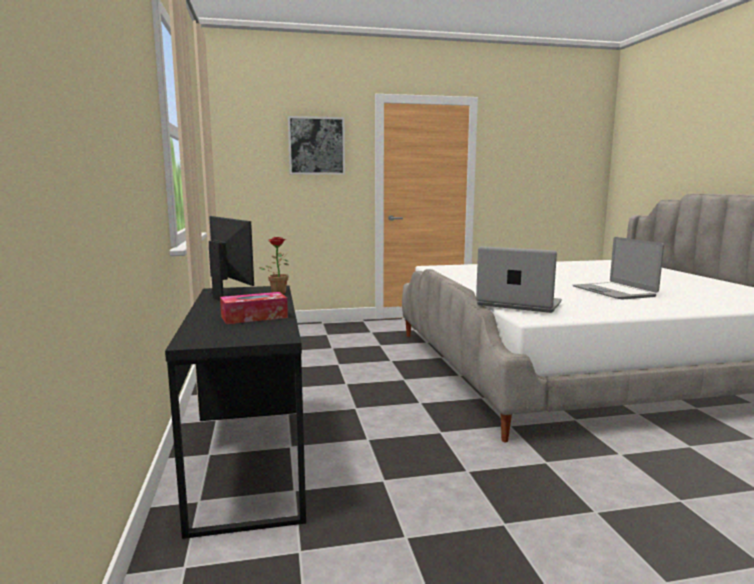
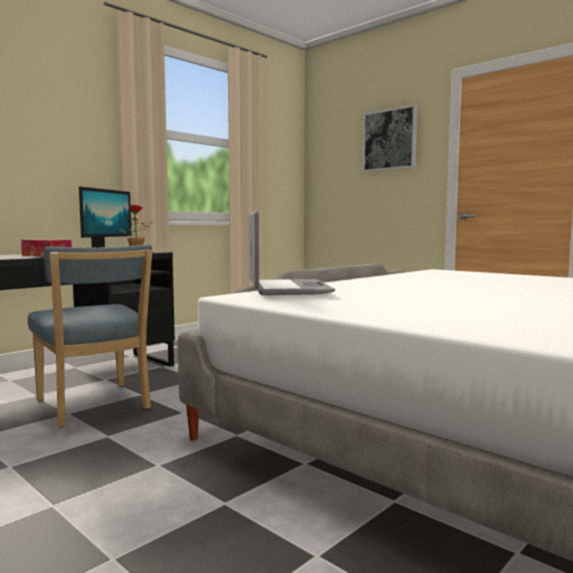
camera: 55 degrees right, 5 degrees down
laptop [573,237,664,300] -> none
none -> blue chair [28,245,152,427]

